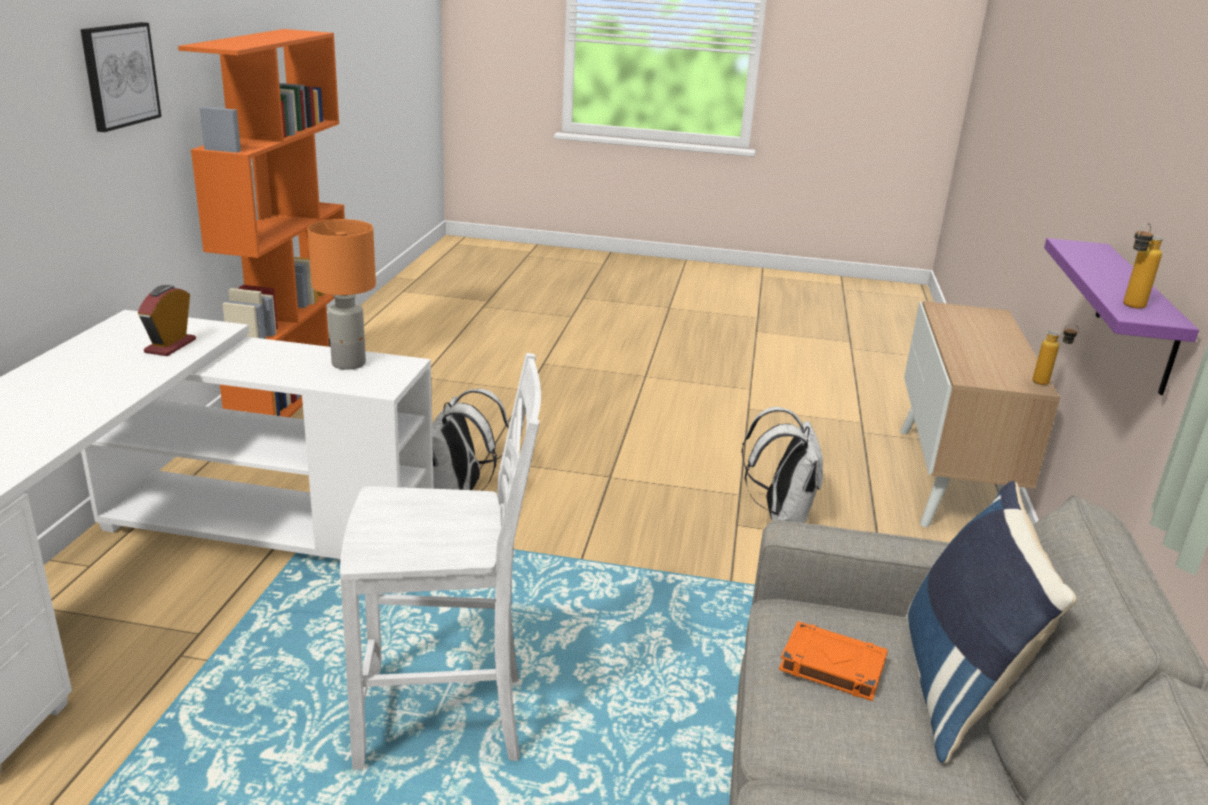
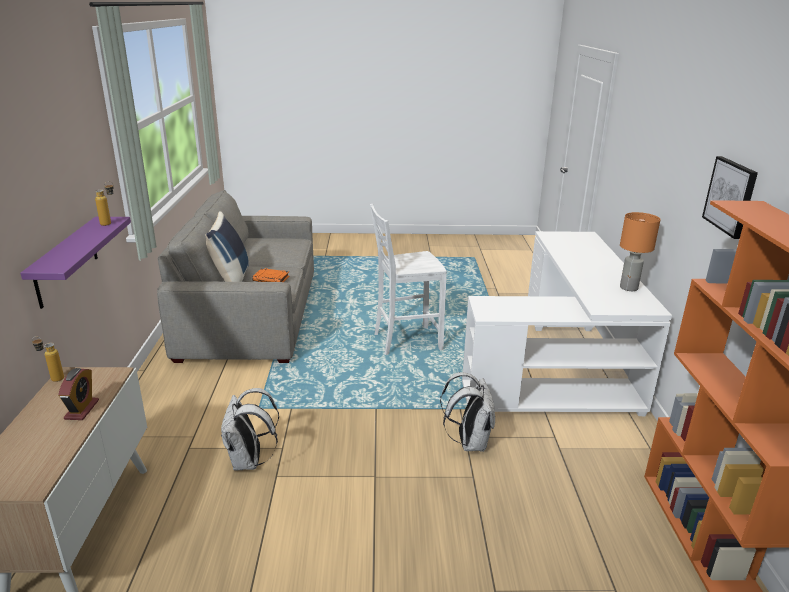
camera: 170 degrees right, 0 degrees up
alarm clock [138,285,196,356] -> alarm clock moved to [58,368,99,420]
orange table lamp [307,219,376,370] -> orange table lamp moved to [620,212,660,291]

